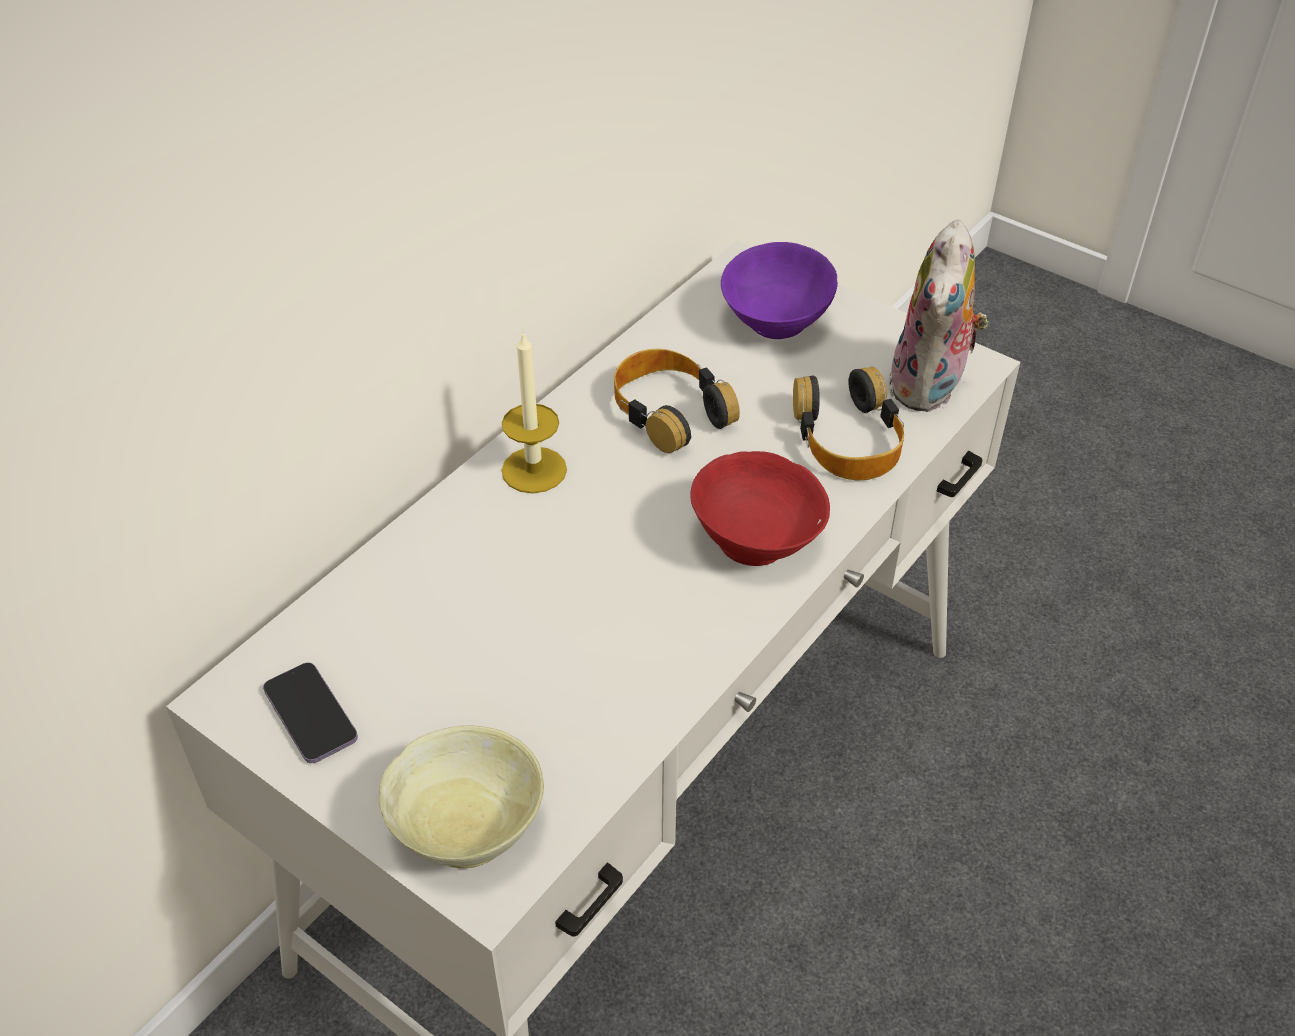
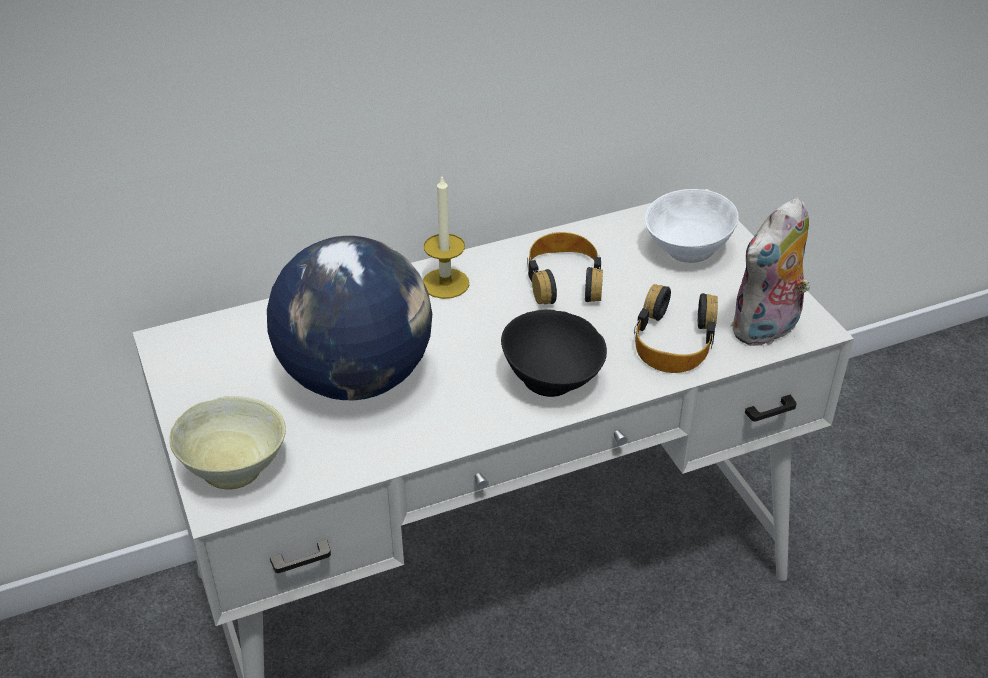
camera: 30 degrees right, 5 degrees down
phone [263,663,358,763] -> none
red bowl [691,451,830,566] -> black bowl [501,310,607,397]
purple bowl [721,242,838,339] -> white bowl [645,189,739,263]
none -> globe [267,236,432,400]

